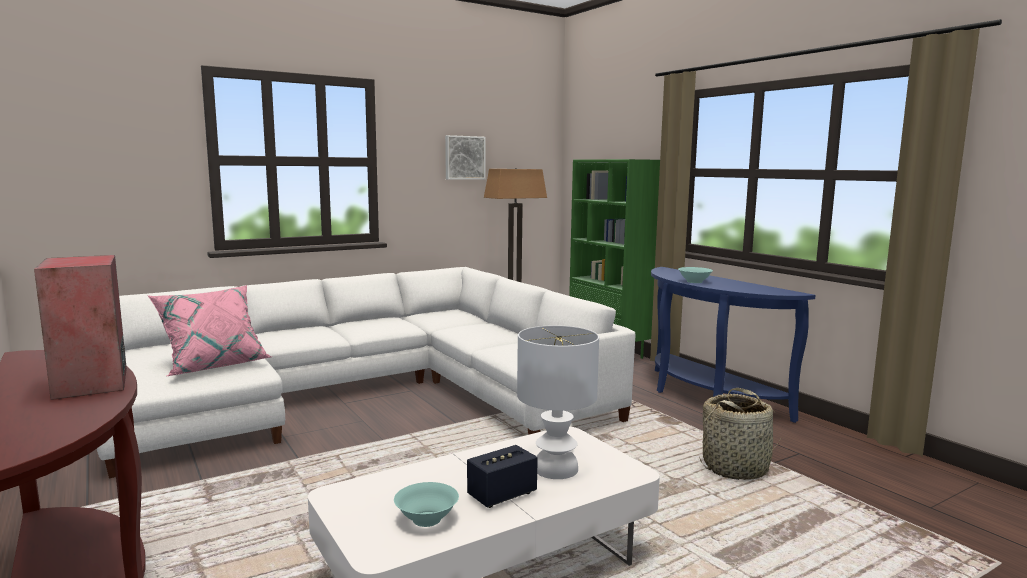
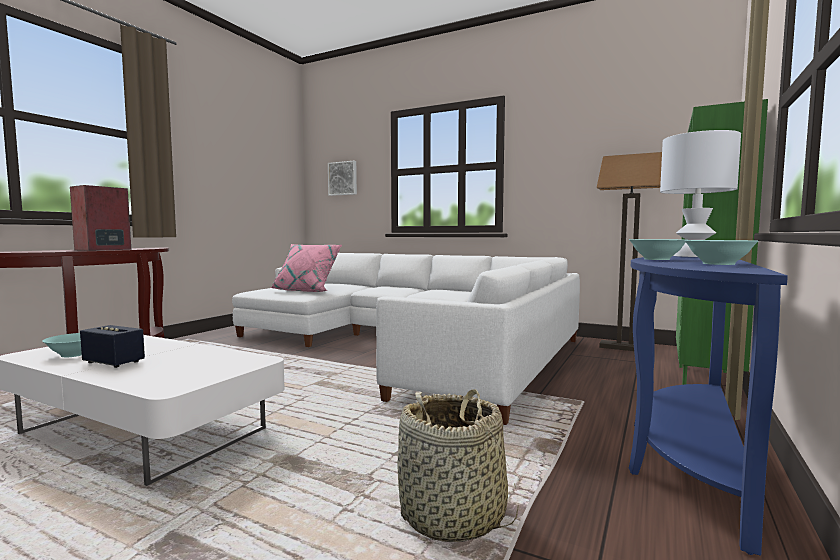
camera: 60 degrees right, 5 degrees down
picture [445,135,486,180] -> picture moved to [328,161,357,196]
white table lamp [517,325,599,479] -> white table lamp moved to [660,130,741,257]
none -> turquoise bowl [685,240,758,265]

